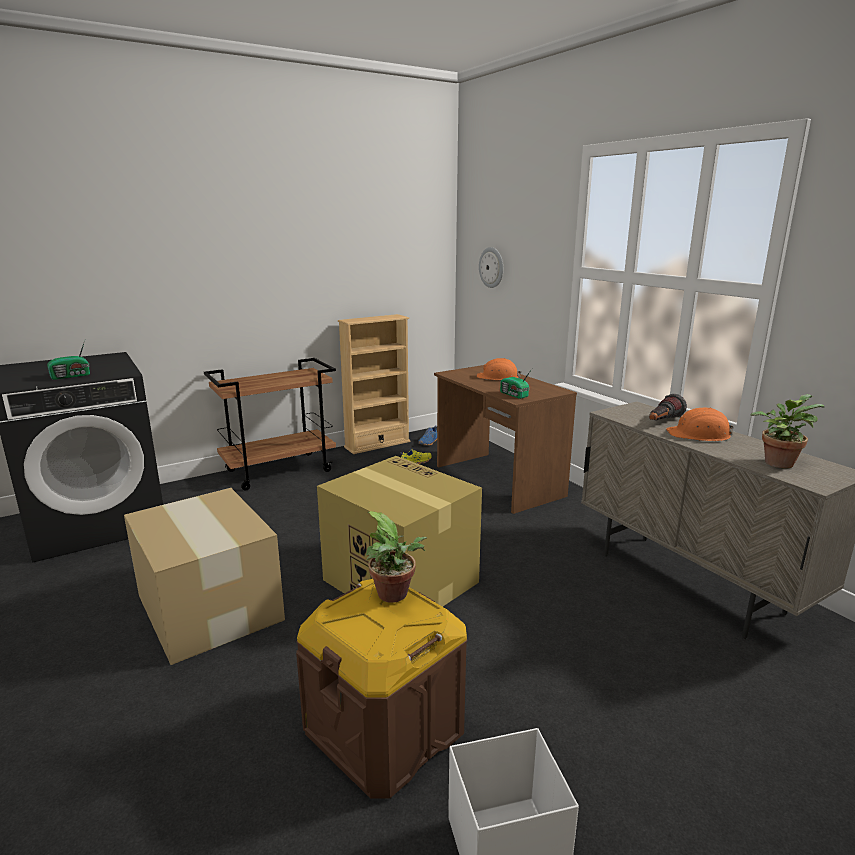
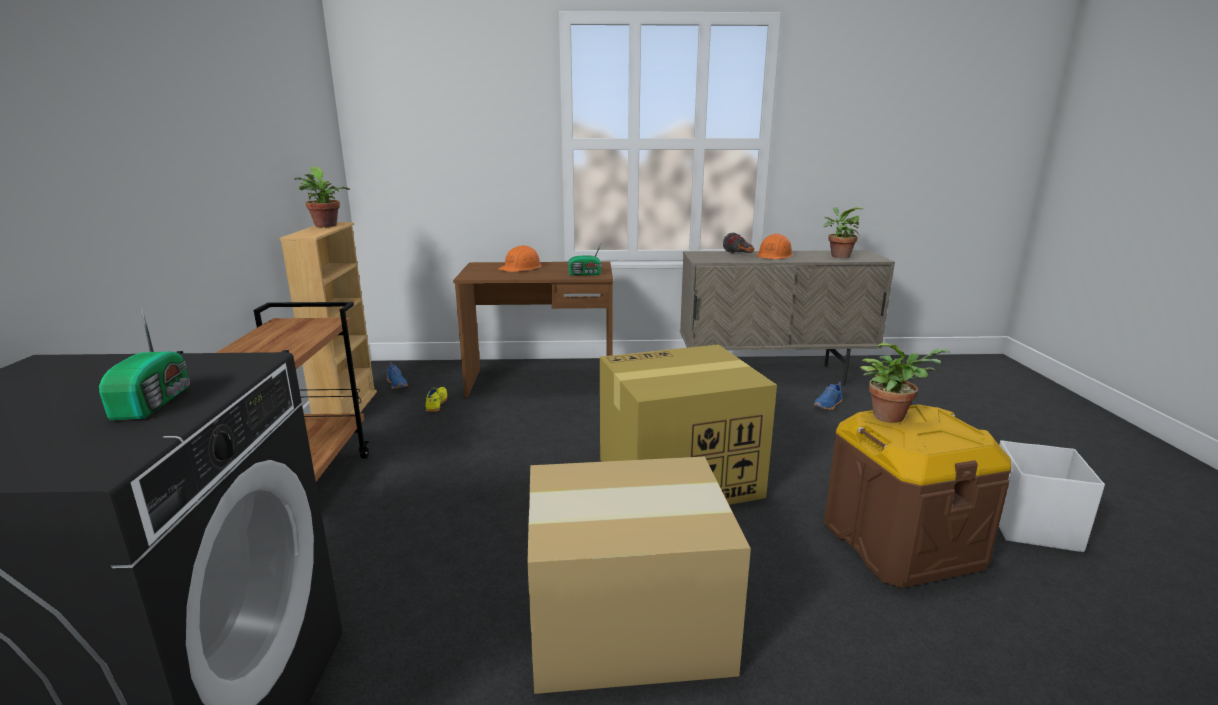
camera: 60 degrees left, 0 degrees up
wall clock [479,247,503,288] -> none
none -> potted plant [294,167,350,227]
none -> blue shoe [814,382,842,410]

